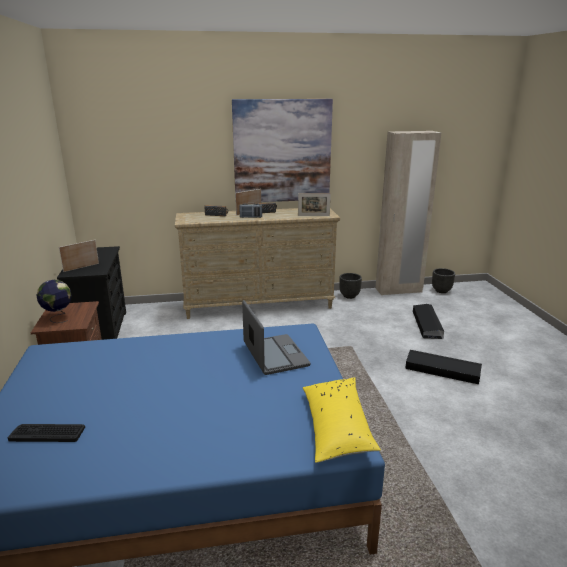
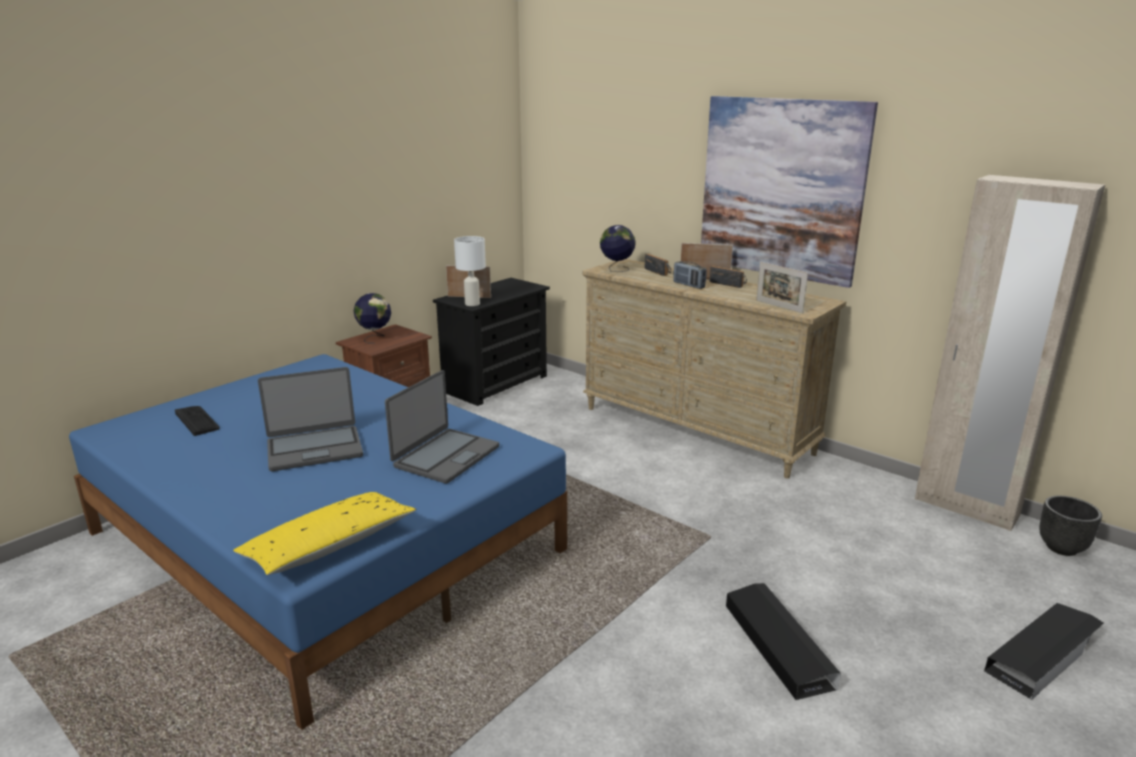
camera: 50 degrees right, 0 degrees up
black planter [339,273,362,299] -> none
black storage box [413,304,444,339] -> black storage box moved to [984,603,1104,700]
none -> laptop [258,367,363,471]
none -> white table lamp [454,236,486,306]
none -> globe [600,225,635,272]

